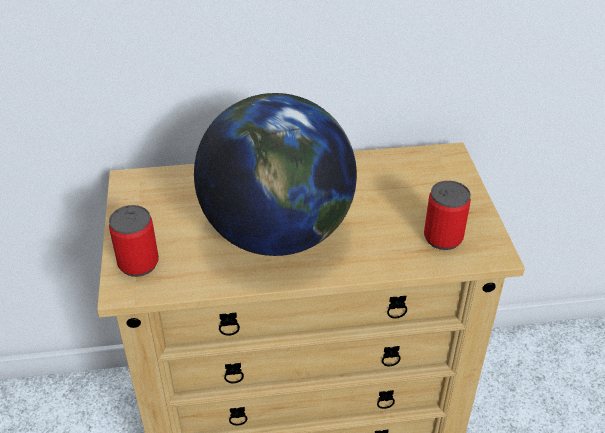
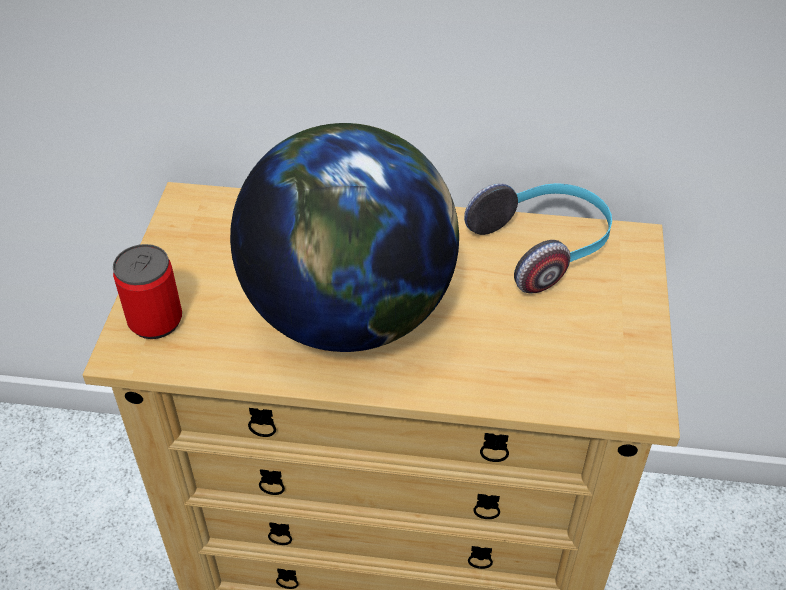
camera: 15 degrees right, 5 degrees up
can [424,181,471,250] -> none
none -> headphones [464,183,612,294]

